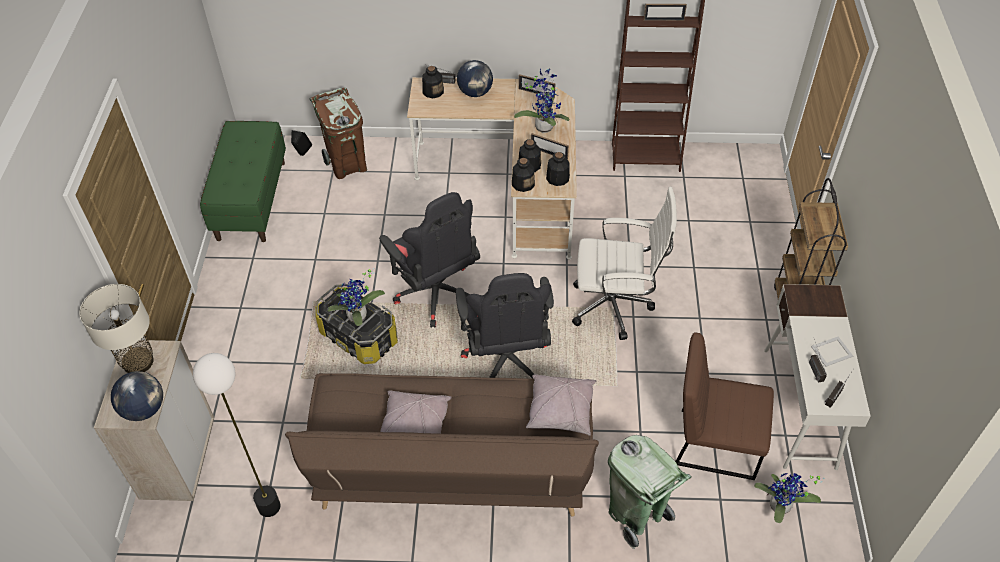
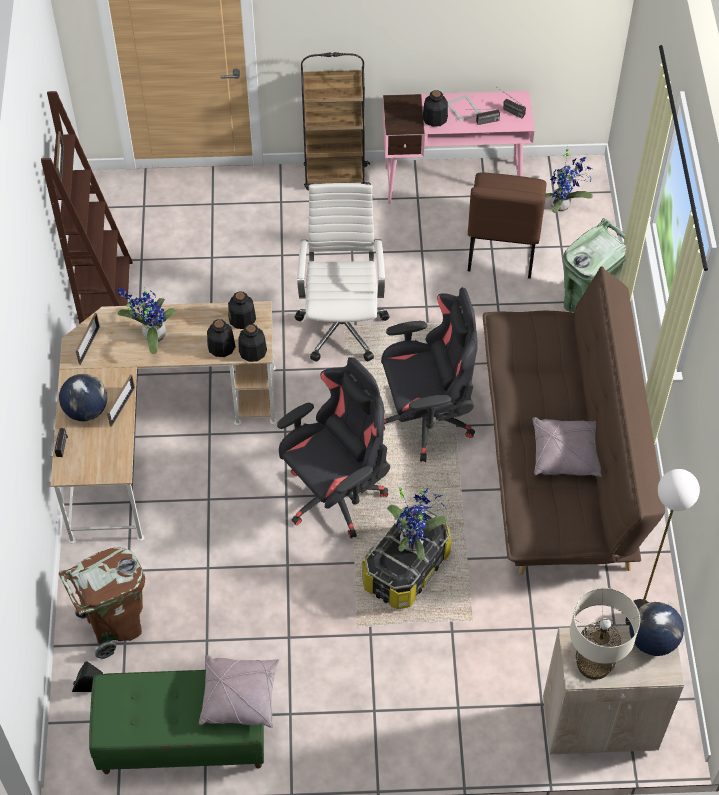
camera: 95 degrees left, 5 degrees up
bottle [422,66,444,98] -> bottle moved to [422,90,448,127]
purple pillow [526,374,596,436] -> purple pillow moved to [199,655,279,728]
picture frame [531,133,569,160] -> picture frame moved to [107,374,135,427]
white desk [764,284,871,470] -> pink desk [383,91,535,204]

